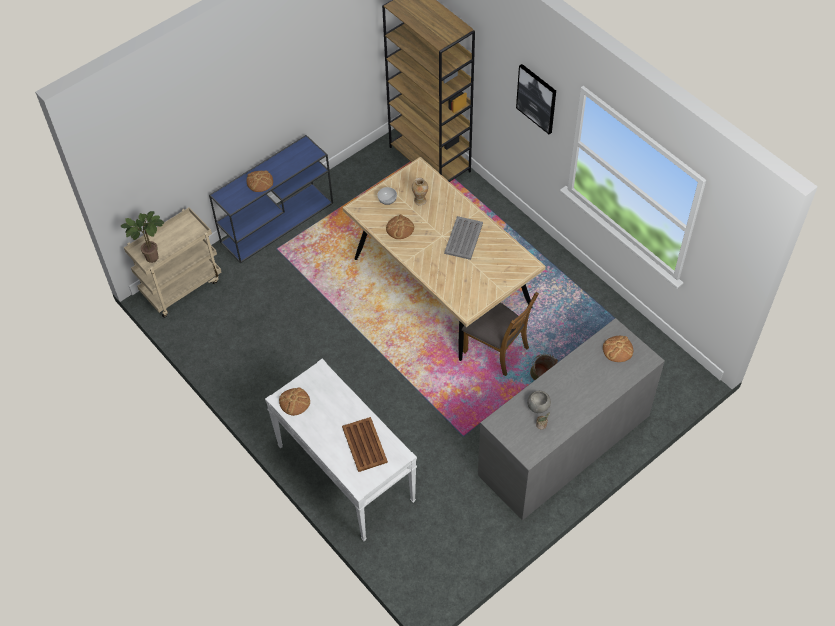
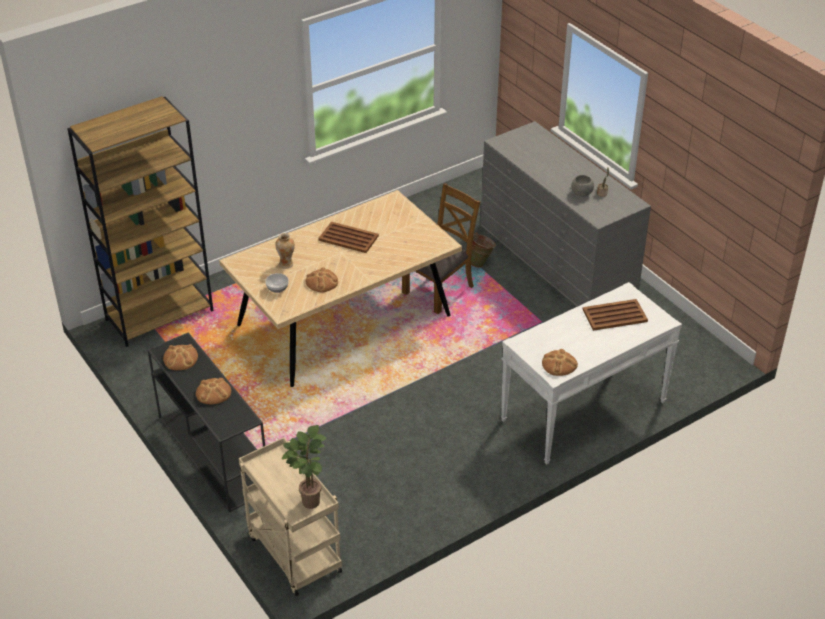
camera: 85 degrees left, 15 degrees down
blue console table [209,135,333,263] -> black console table [147,332,265,512]
grey tray [444,216,483,260] -> brown tray [318,222,379,253]
picture [516,64,556,134] -> none
bread [603,336,633,362] -> bread moved to [163,344,198,370]

